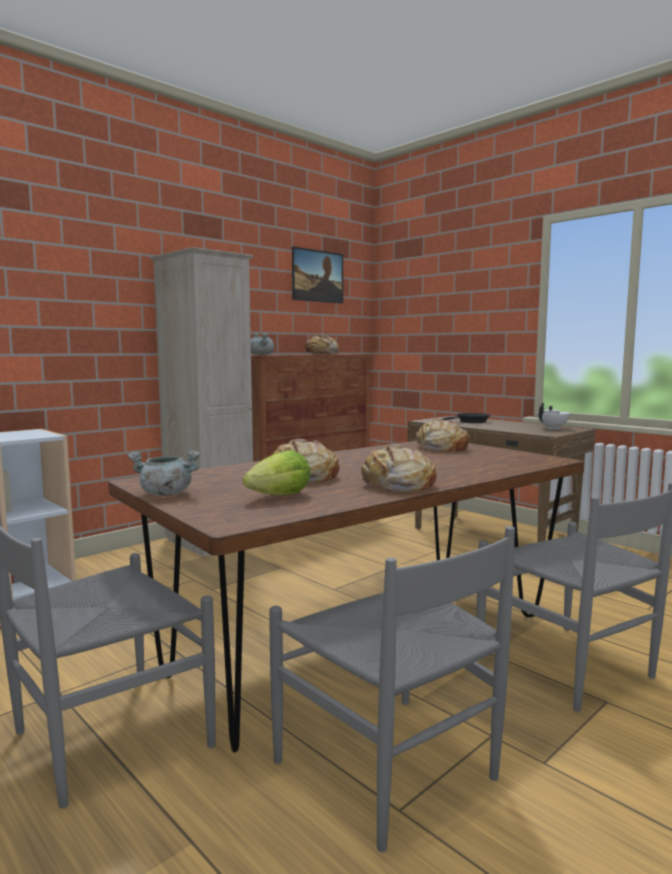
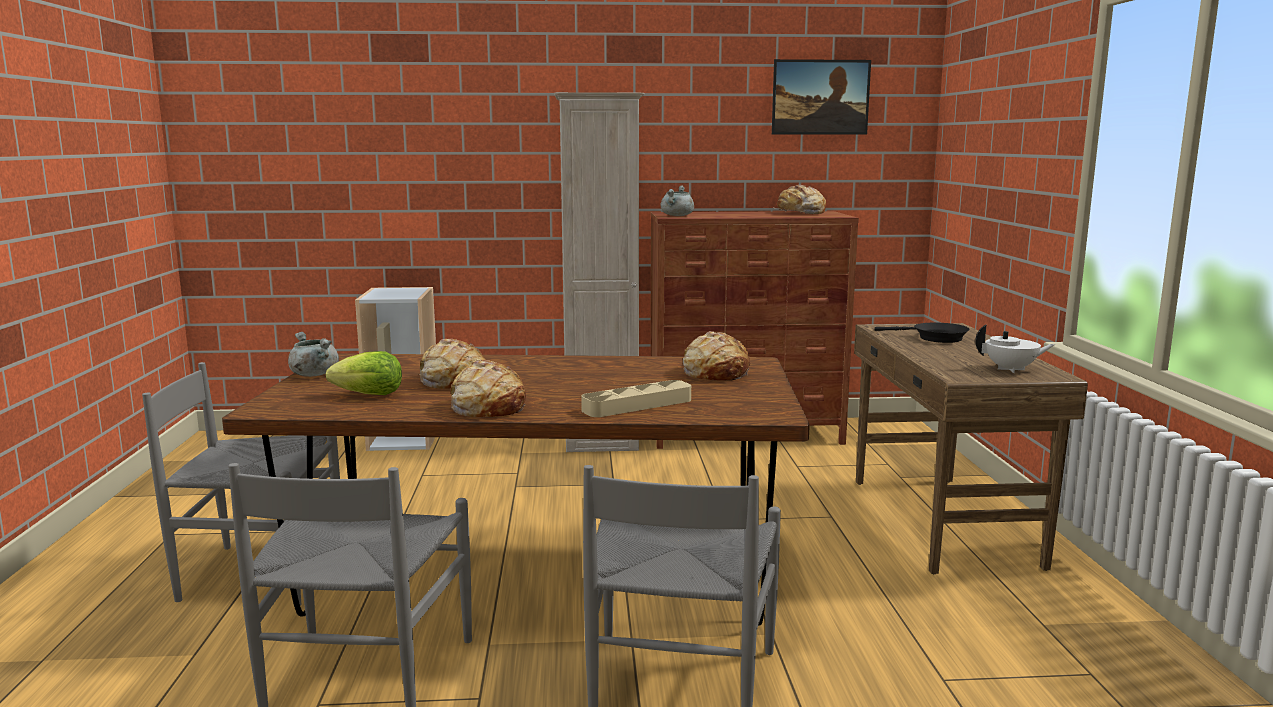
camera: 40 degrees right, 5 degrees up
none -> beige tray [581,380,691,417]

